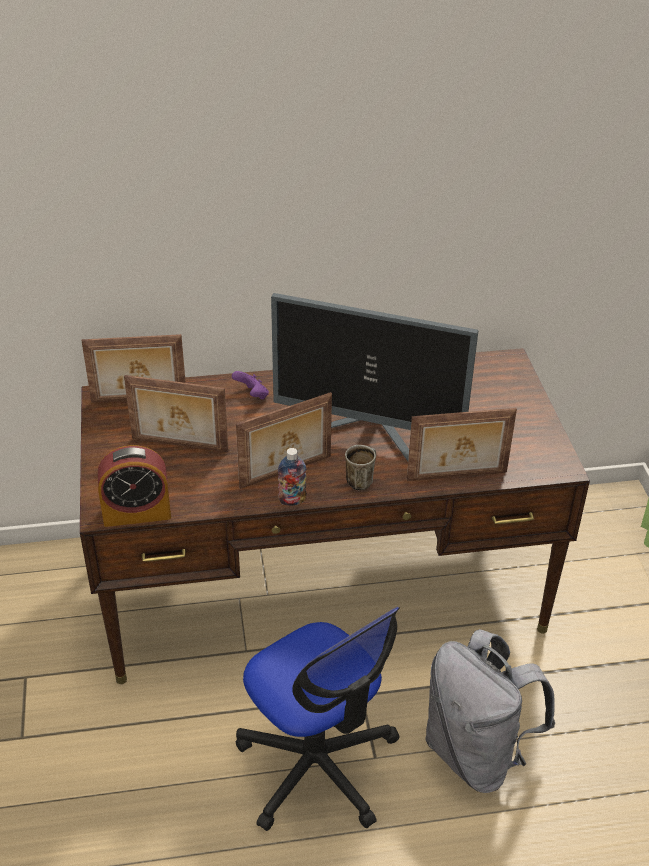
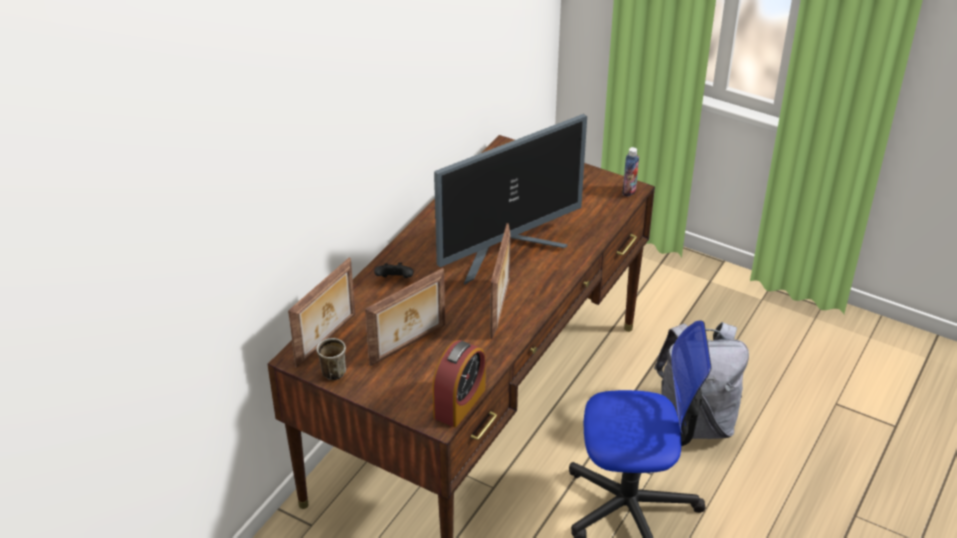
camera: 50 degrees left, 0 degrees up
purple game controller [232,371,269,399] -> black game controller [374,262,413,278]
bottle [278,448,306,506] -> bottle moved to [623,147,639,197]
mug [345,445,376,490] -> mug moved to [316,338,346,380]
picture frame [407,408,517,481] -> none

